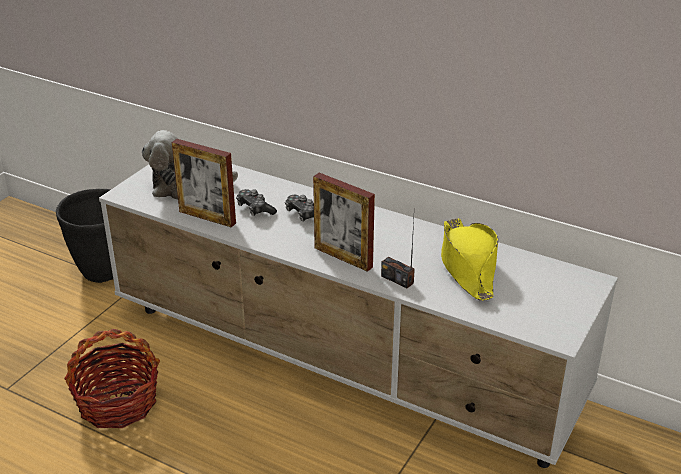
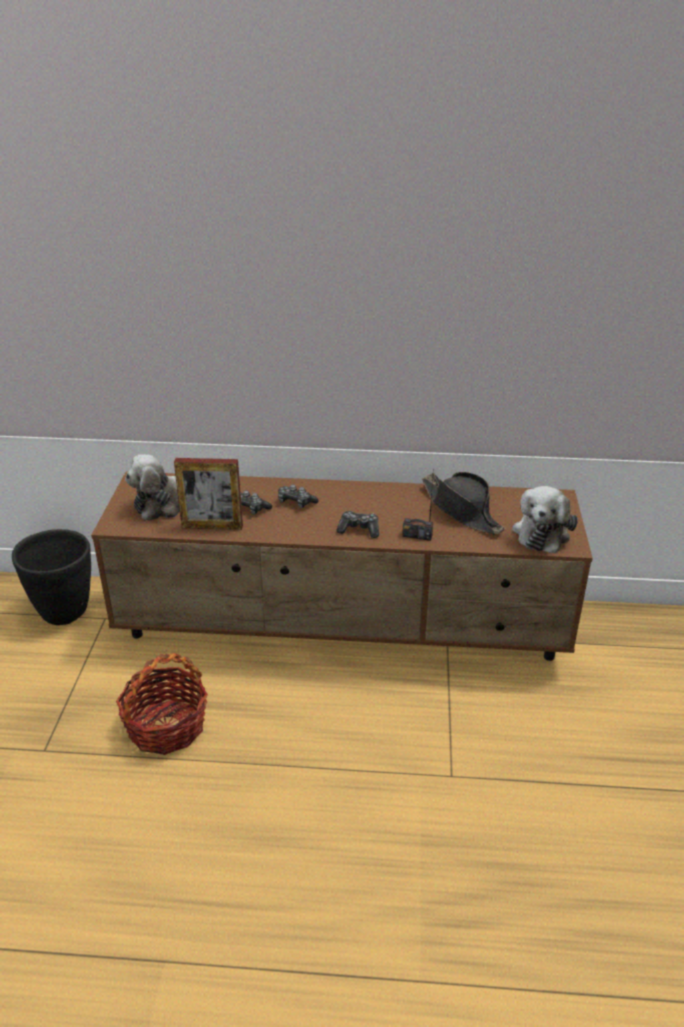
camera: 25 degrees left, 0 degrees up
white tv stand [99,164,618,468] -> brown tv stand [91,471,593,661]
picture frame [313,173,375,272] -> game controller [336,511,379,538]
yellow hat [441,218,498,301] -> black hat [422,472,505,534]
none -> plush toy [512,486,578,553]

